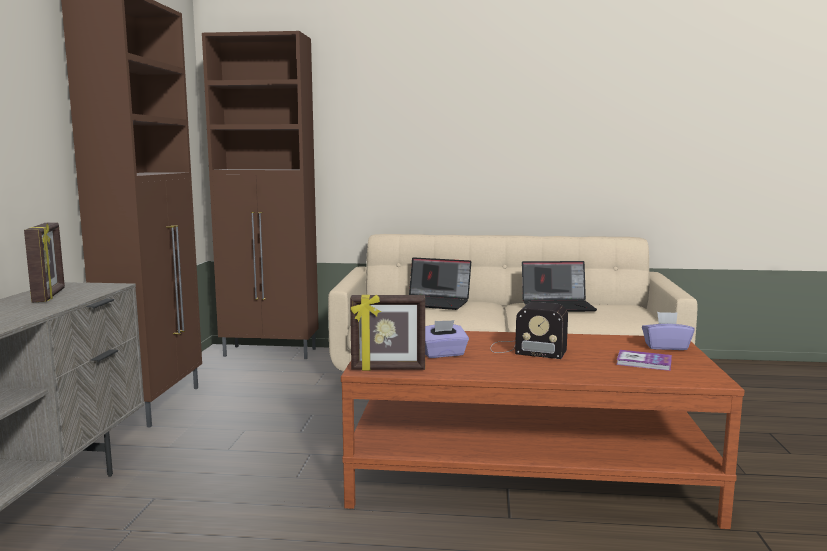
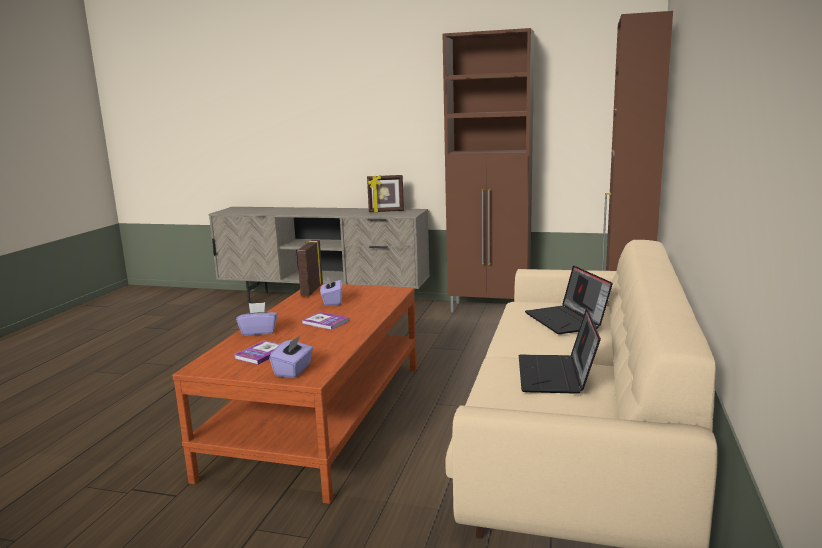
camera: 100 degrees right, 5 degrees up
laptop [409,257,471,310] -> laptop turned 45 degrees counterclockwise [525,265,613,334]
radio [490,302,568,359] -> book [302,312,350,330]
none -> purple tissue box [236,302,278,336]

